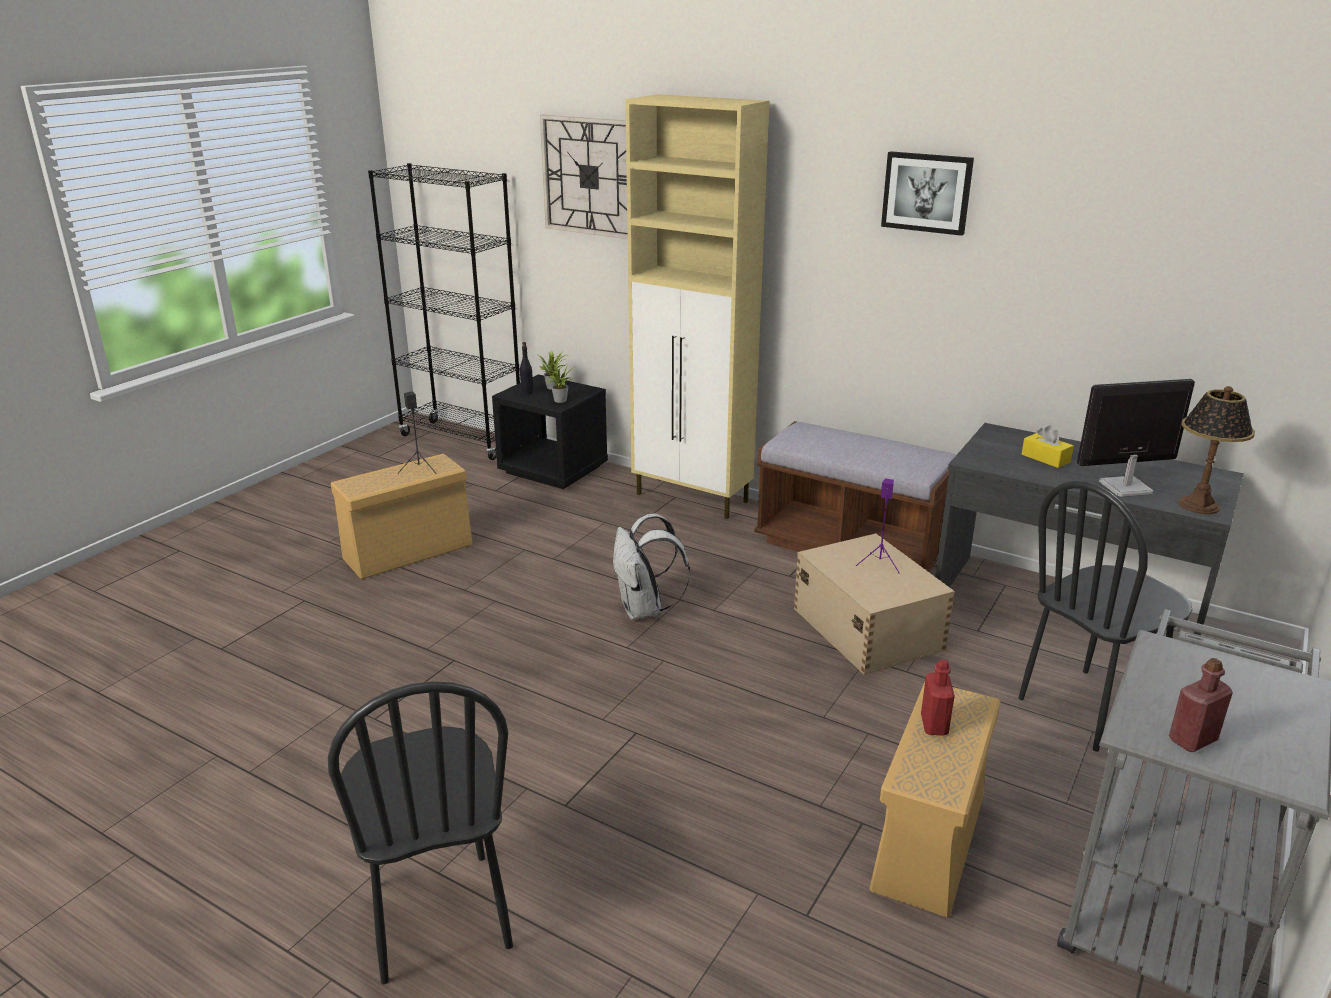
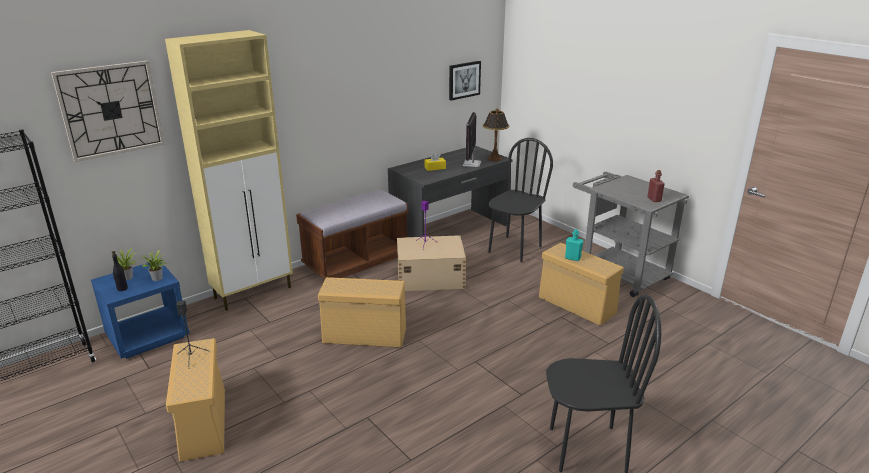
camera: 70 degrees left, 0 degrees up
black nightstand [492,374,608,489] -> blue nightstand [91,263,190,359]
white backpack [613,514,690,620] -> beige storage box [318,277,406,348]
picture [881,151,974,236] -> picture moved to [449,61,481,101]
red bottle [921,659,955,736] -> turquoise bottle [565,229,584,261]
black chair [1018,481,1192,752] -> black chair turned 135 degrees counterclockwise [488,138,553,262]

